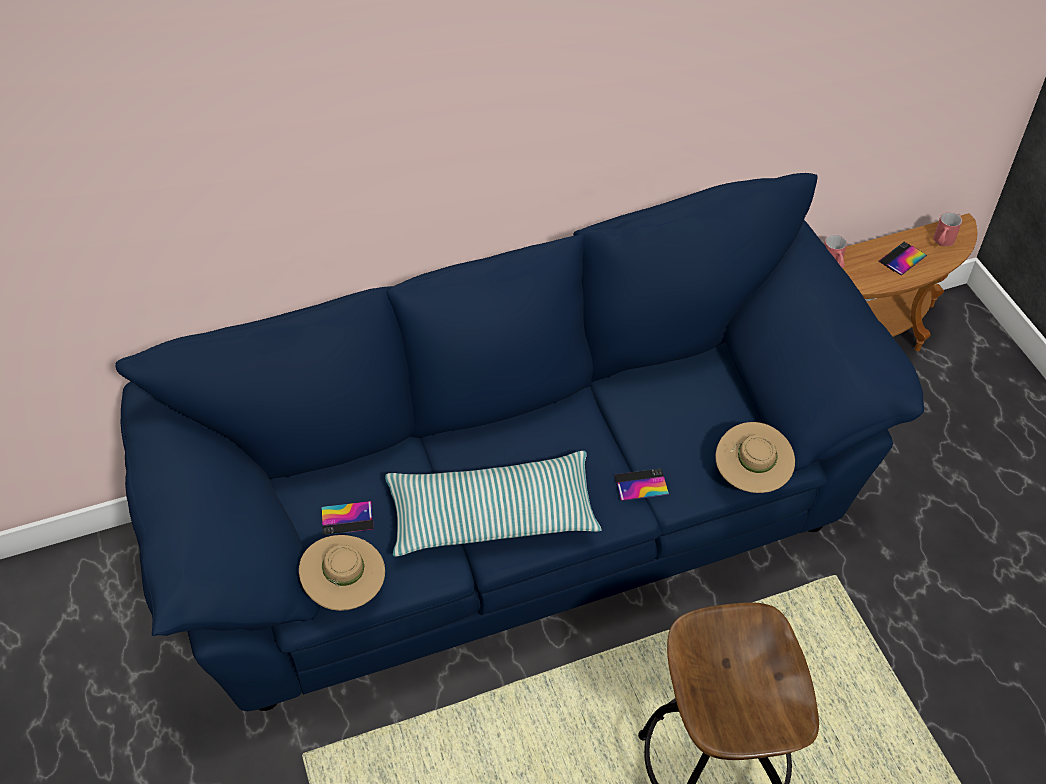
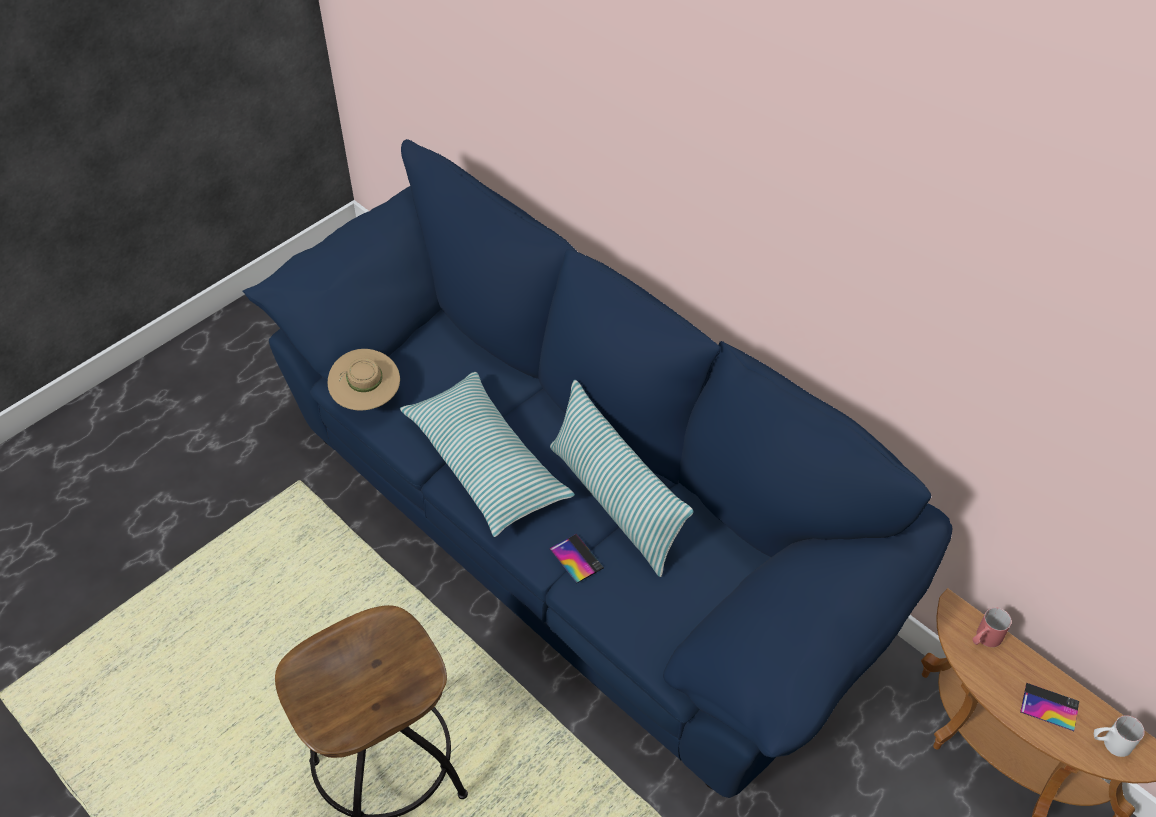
camera: 65 degrees right, 0 degrees up
phone [322,501,374,536] -> none
beige hat [715,422,795,493] -> none
red mug [933,212,962,246] -> white mug [1094,715,1145,757]
none -> pillow [550,380,693,577]

